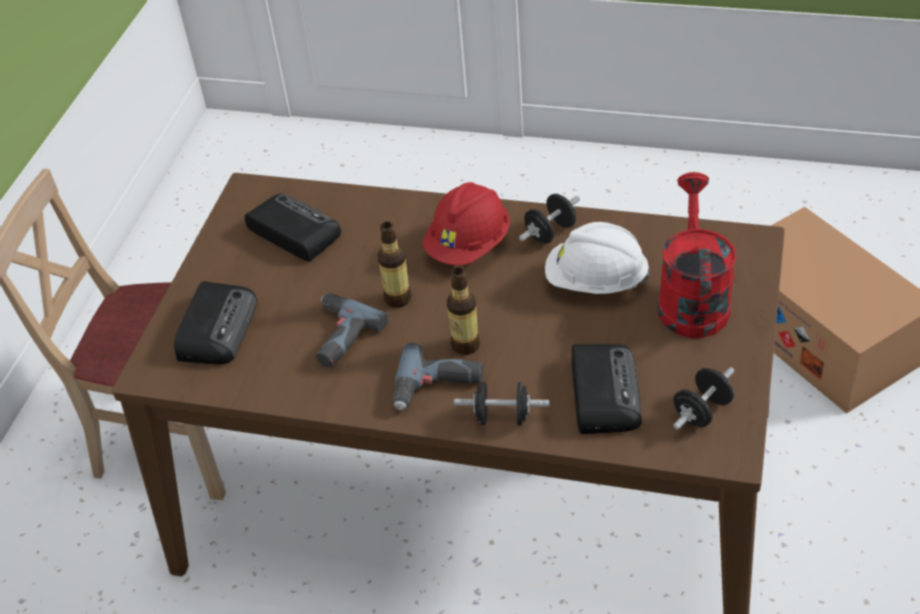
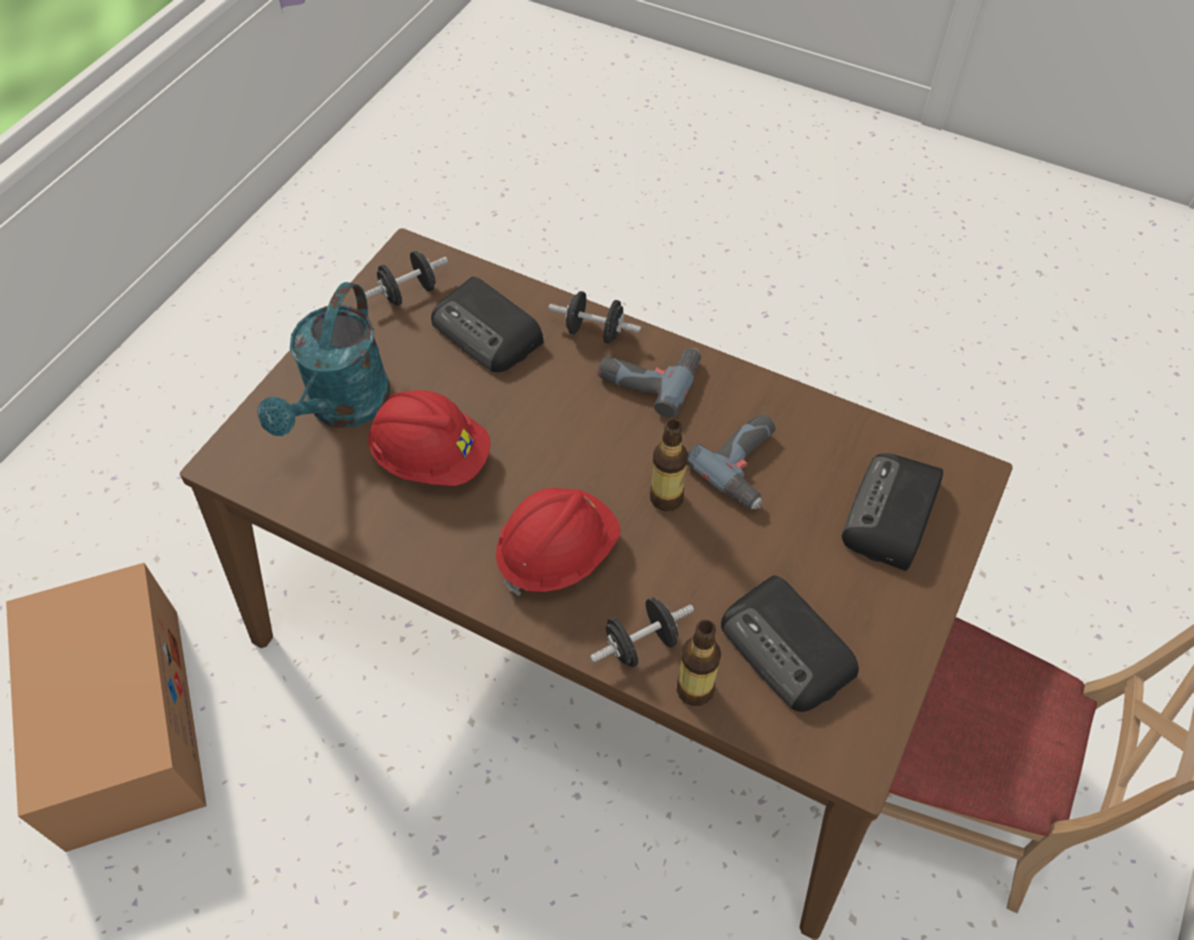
camera: 170 degrees left, 10 degrees up
bottle [447,267,480,355] -> bottle moved to [676,620,721,706]
black dumbbell [519,194,580,244] -> black dumbbell moved to [590,598,694,668]
white hard hat [545,222,650,294] -> red hard hat [368,390,490,486]
radio [572,344,642,434] -> radio turned 60 degrees counterclockwise [431,277,544,372]
red watering can [658,172,736,338] -> turquoise watering can [257,282,390,436]

